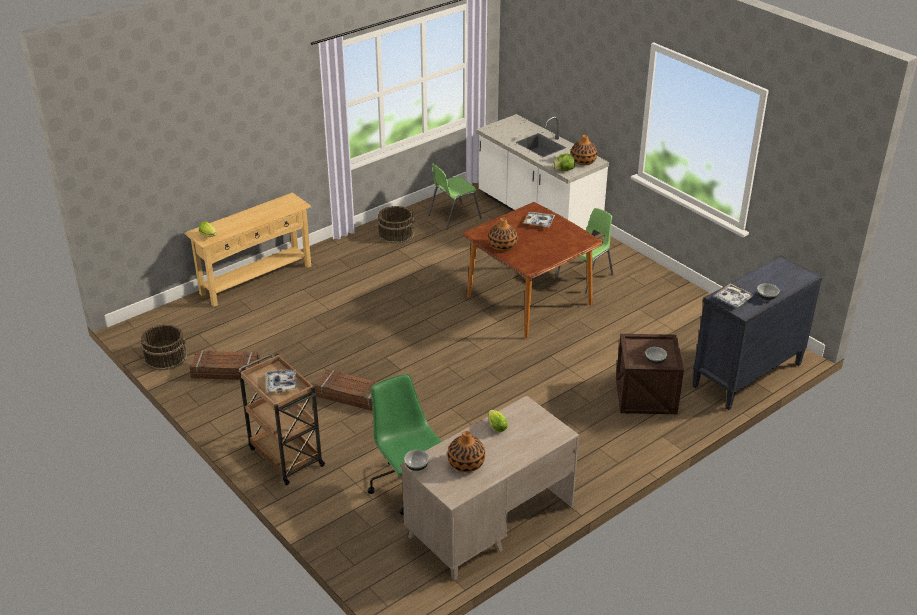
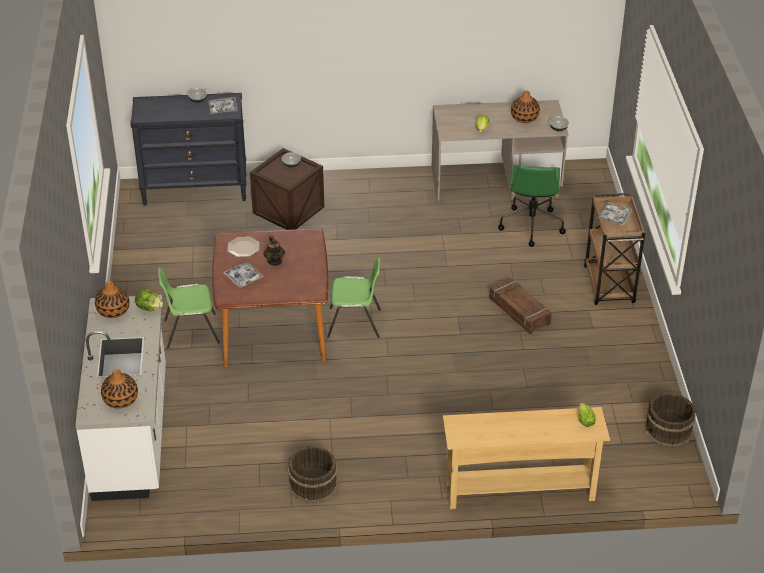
camera: 145 degrees left, 5 degrees up
crate [190,350,260,380] -> none
green chair [428,163,482,230] -> green chair moved to [327,257,381,338]
vase [488,218,518,251] -> vase moved to [101,369,138,409]
none -> plate [227,237,259,257]
none -> teapot [263,236,285,266]

